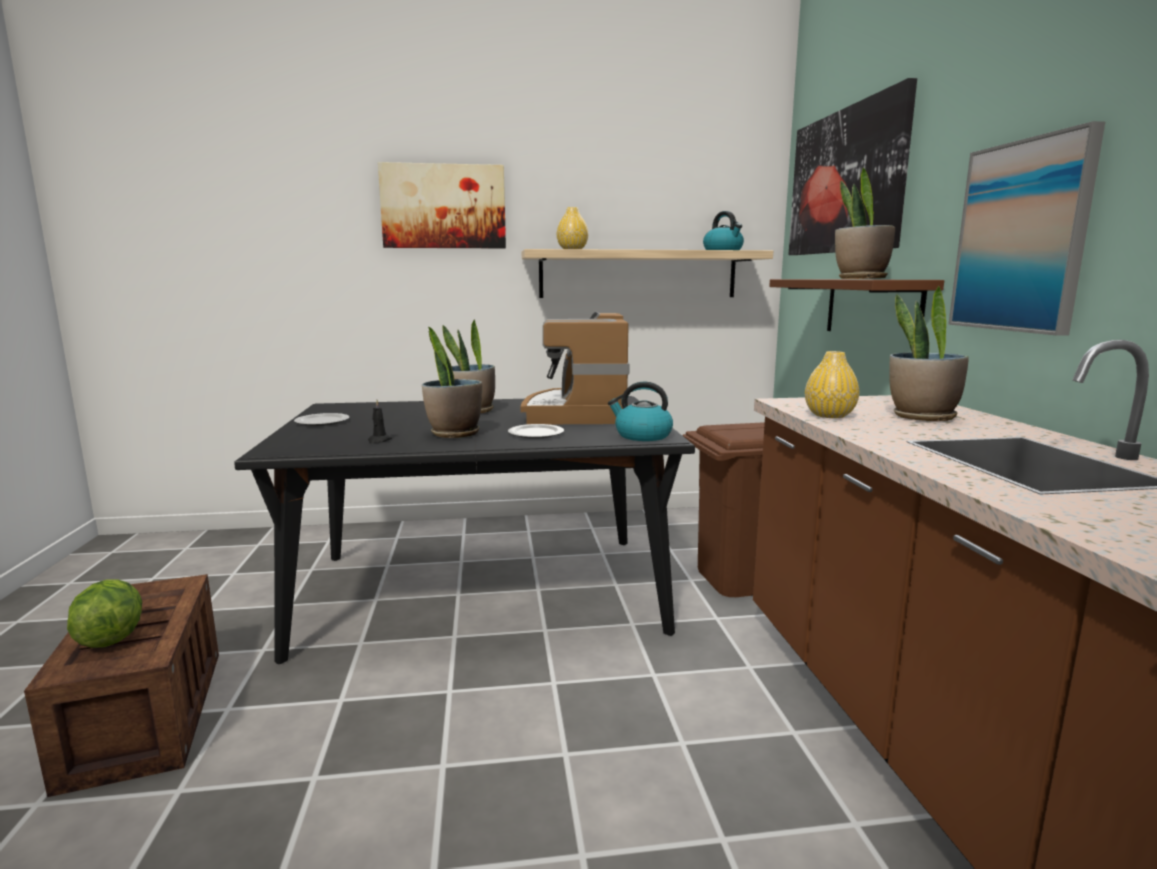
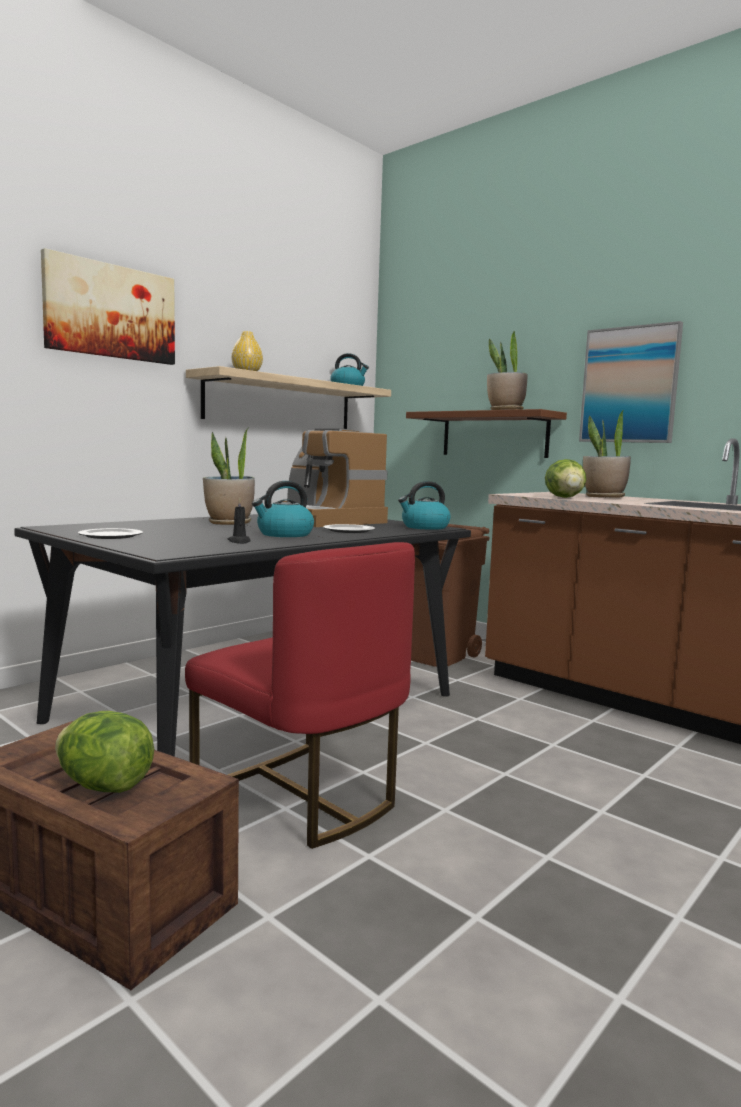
camera: 40 degrees left, 5 degrees down
potted plant [422,327,482,438] -> kettle [252,481,314,537]
picture [788,78,917,255] -> none
yellow vase [805,351,859,418] -> lettuce [545,459,586,498]
none -> red chair [185,542,415,849]

